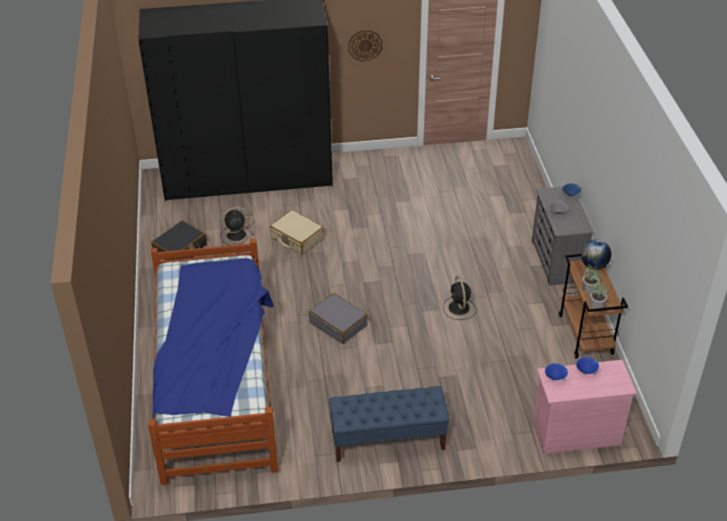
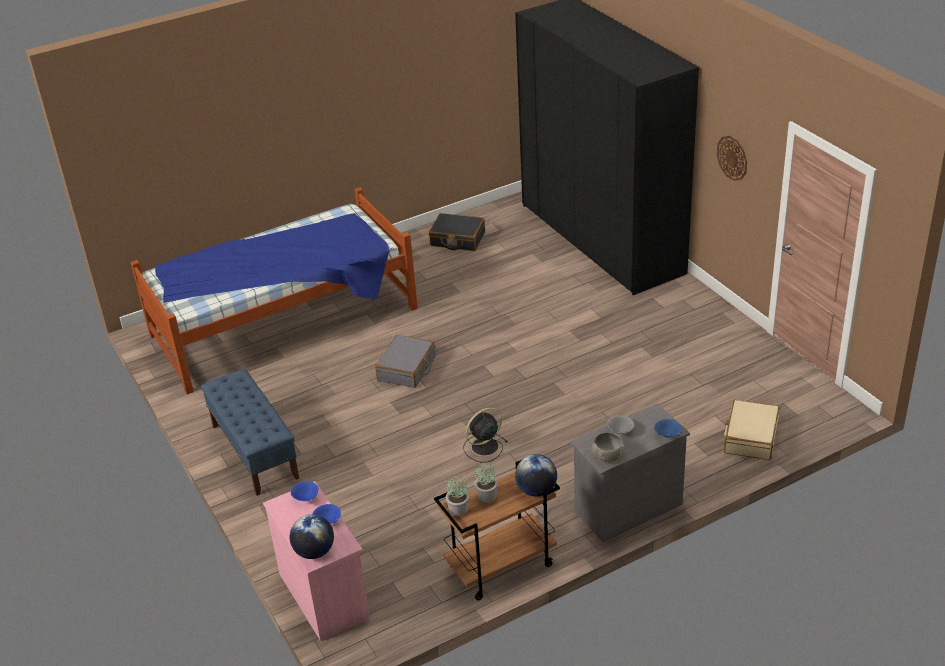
camera: 70 degrees right, 5 degrees down
black fan [219,207,253,246] -> none
beige suitcase [270,210,324,255] -> beige suitcase moved to [724,400,779,460]
none -> globe [290,514,334,559]
none -> grey bowl [592,432,625,462]

